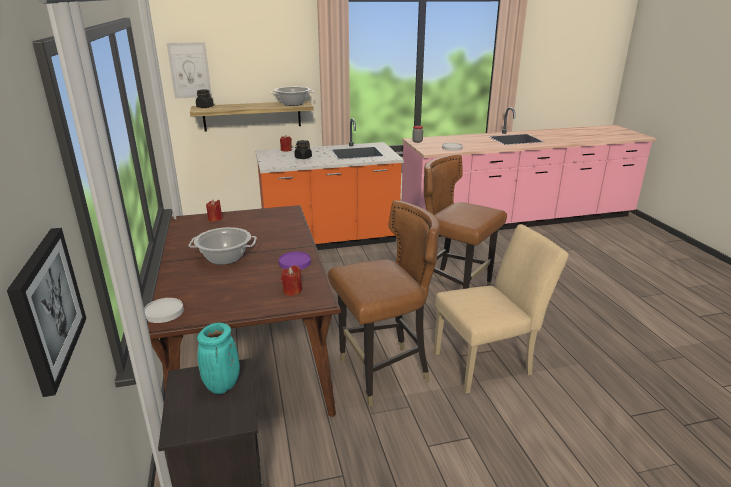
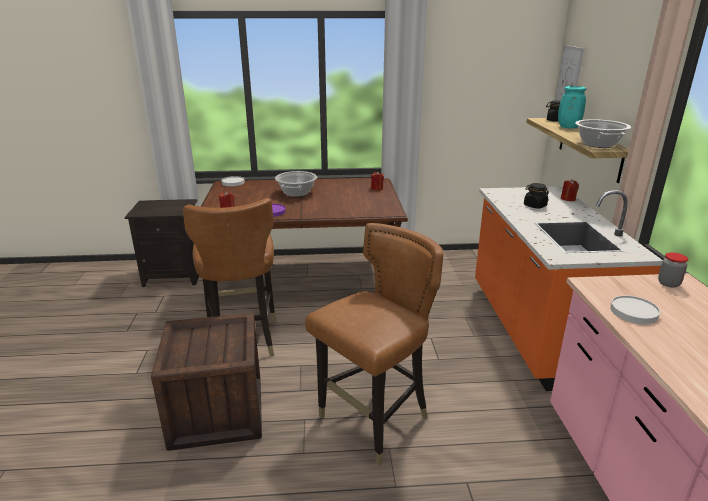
camera: 100 degrees right, 0 degrees up
picture [7,228,86,397] -> none
turquoise vase [197,323,240,394] -> turquoise vase moved to [558,86,586,128]
beige chair [434,224,569,394] -> crate [151,313,262,451]

